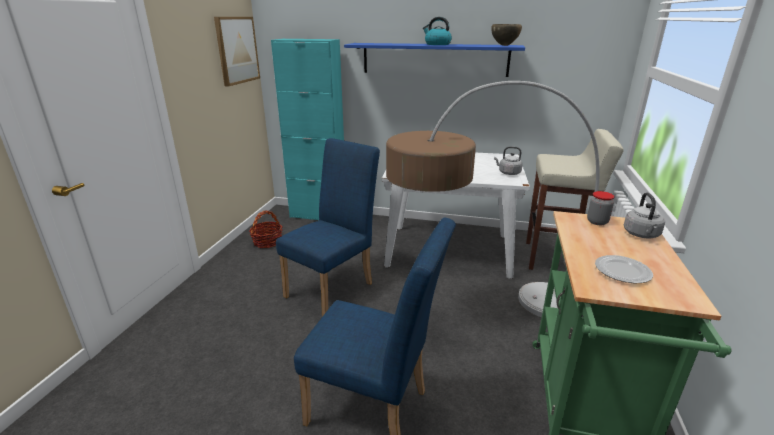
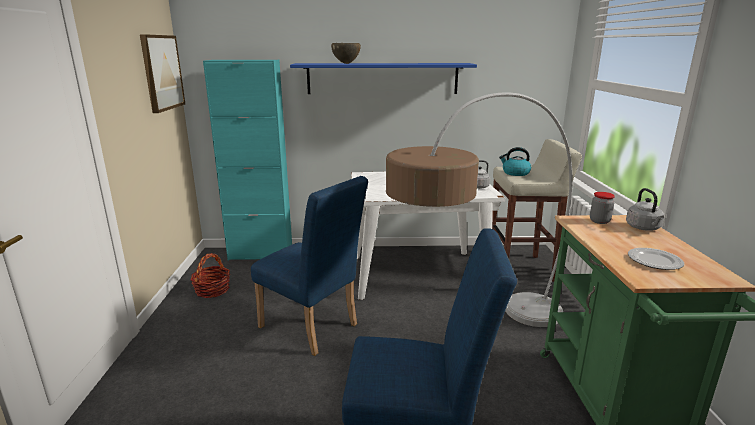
camera: 15 degrees left, 5 degrees down
blue chair [276,138,380,317] -> blue chair turned 105 degrees clockwise [251,176,368,356]
kettle [423,17,452,45] -> kettle moved to [499,147,531,176]
brown bowl [491,24,522,46] -> brown bowl moved to [331,43,361,64]

